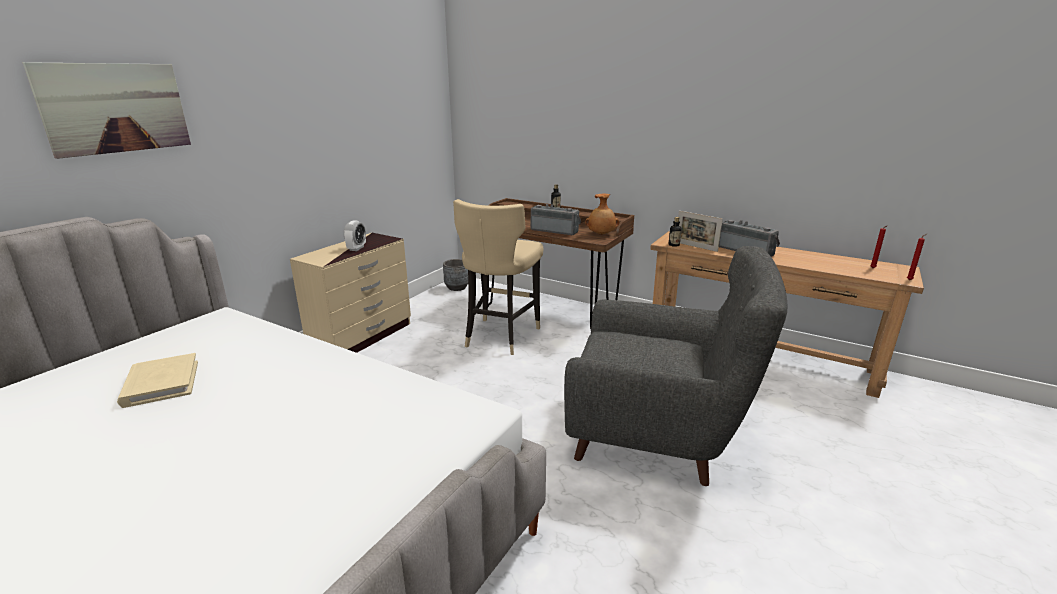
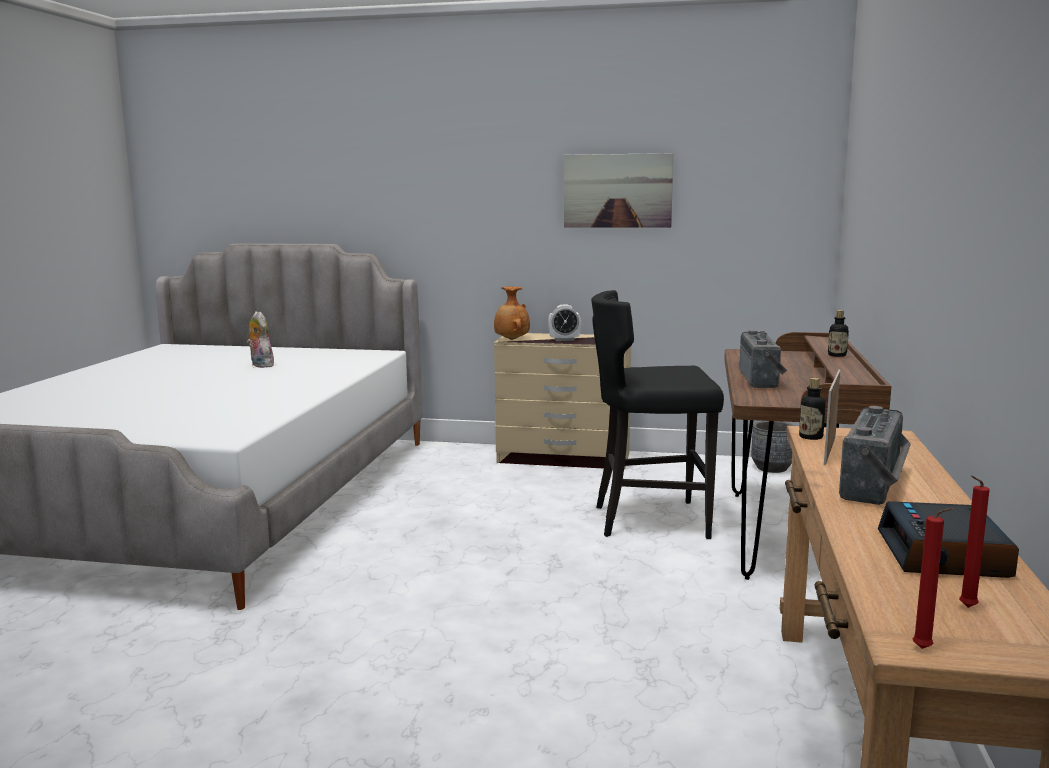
camera: 70 degrees right, 10 degrees down
picture [23,62,191,159] -> picture moved to [564,153,673,228]
beige book [117,353,198,408] -> plush toy [247,311,274,368]
beige stool [453,199,543,355] -> black stool [591,290,724,539]
grey armchair [564,246,787,486] -> none
brown vase [585,194,619,235] -> brown vase moved to [494,287,530,340]
none -> alarm clock [878,501,1019,578]

